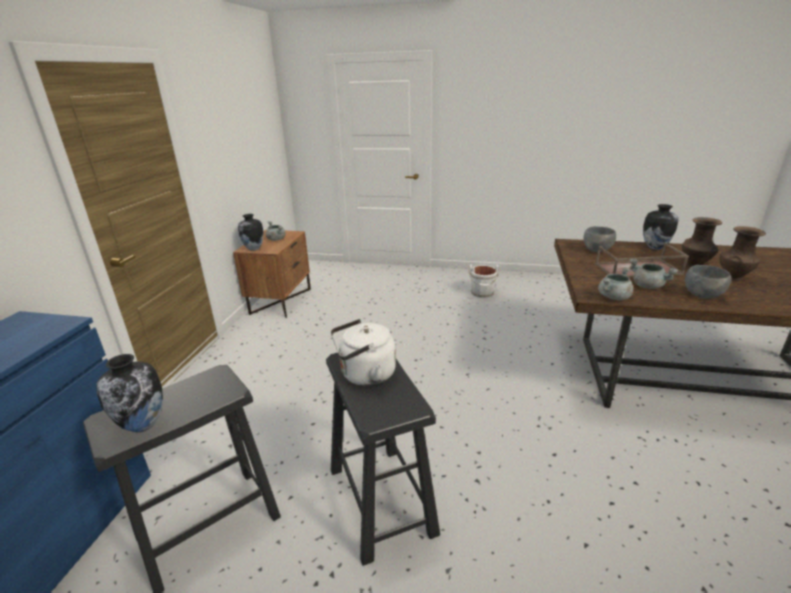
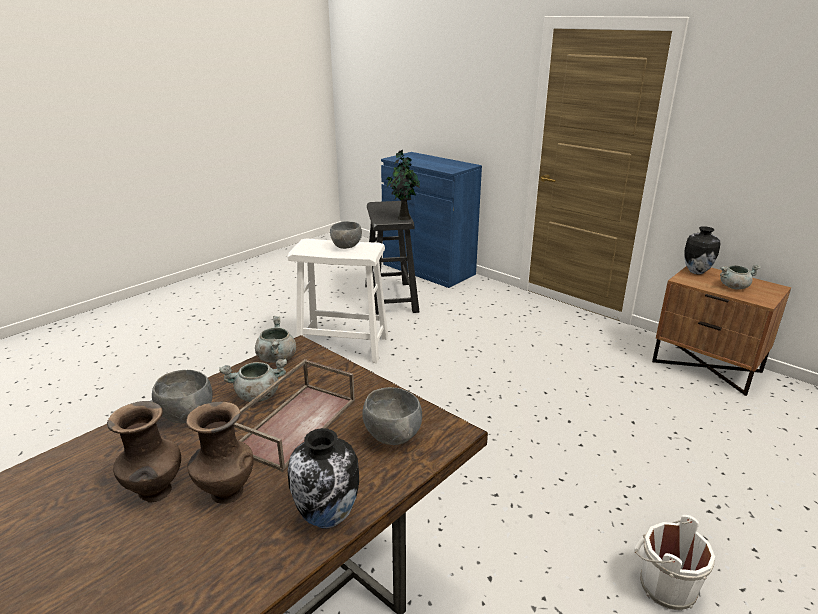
camera: 120 degrees right, 0 degrees up
vase [97,354,163,432] -> none
black stool [326,353,440,566] -> white stool [288,238,388,363]
white kettle [330,319,396,386] -> grey bowl [330,221,362,249]
none -> potted plant [387,150,420,220]

